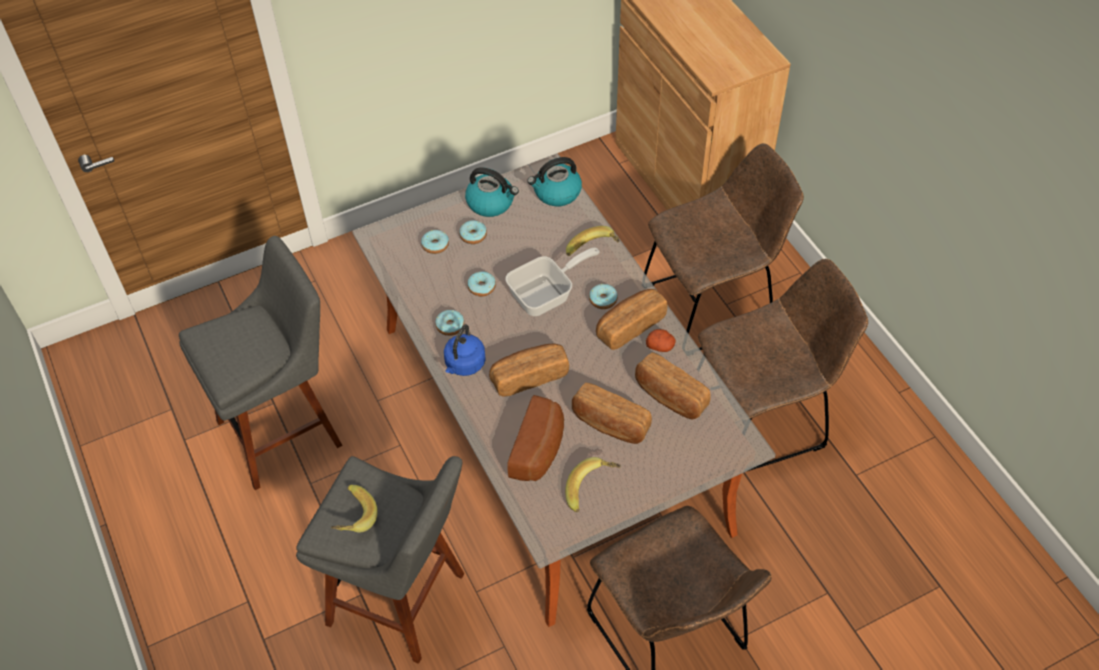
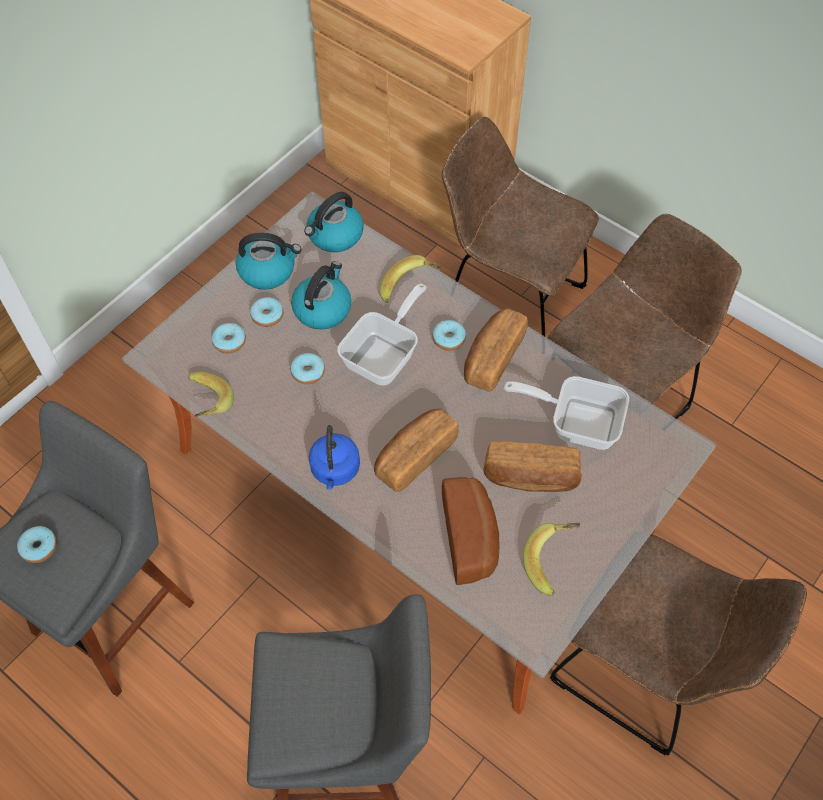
camera: 25 degrees left, 5 degrees up
banana [331,485,378,532] -> banana moved to [188,371,234,417]
donut [435,310,464,336] -> donut moved to [17,526,57,563]
bread [635,353,711,419] -> frying pan [504,376,629,450]
brown chair [644,143,804,350] -> brown chair turned 105 degrees counterclockwise [442,117,599,336]
potato [646,329,676,352] -> none
none -> kettle [291,261,351,330]

